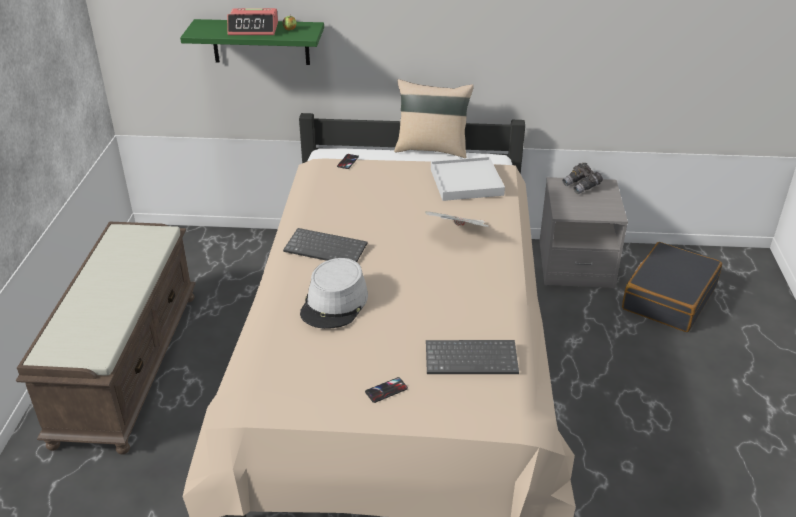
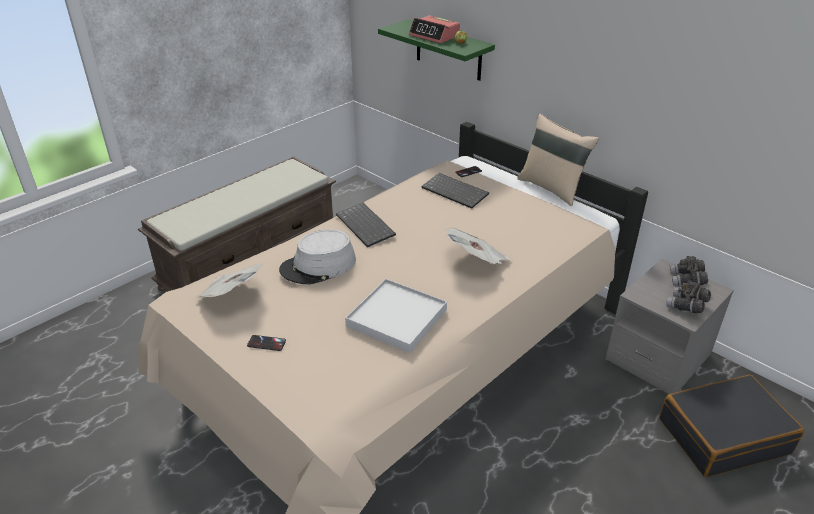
camera: 40 degrees right, 0 degrees up
keyboard [426,340,519,374] -> keyboard moved to [421,173,489,209]
white tray [431,157,505,201] -> white tray moved to [345,279,447,353]
none -> newspaper [197,264,264,298]
none -> grey binoculars [666,281,711,314]

